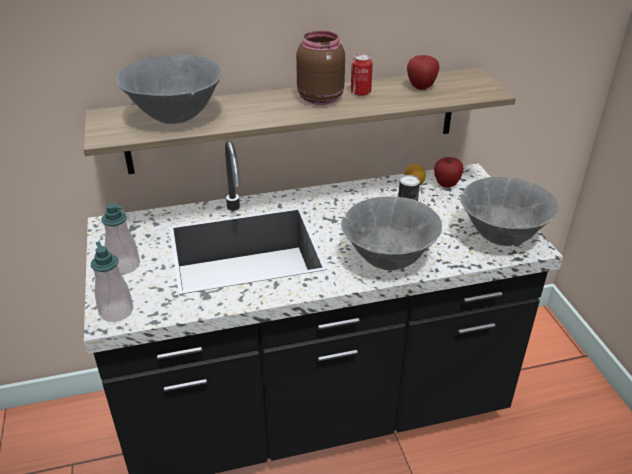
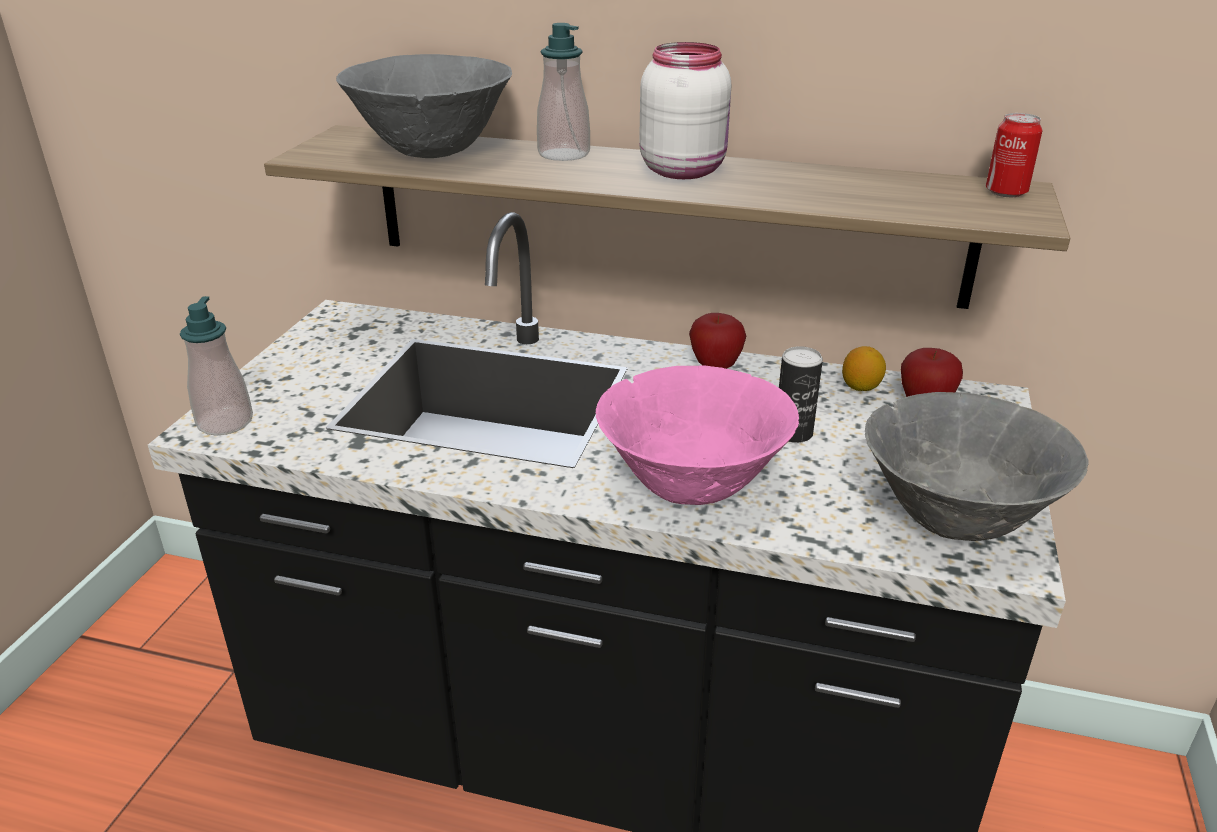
camera: 30 degrees right, 5 degrees down
soap dispenser [101,203,140,274] -> soap dispenser moved to [537,23,590,161]
brown jar [296,31,345,105] -> white jar [639,42,731,179]
grey bowl [341,196,442,271] -> pink bowl [596,365,799,505]
can [351,54,373,96] -> can moved to [986,113,1042,197]
apple [407,55,440,90] -> apple moved to [689,313,746,369]

